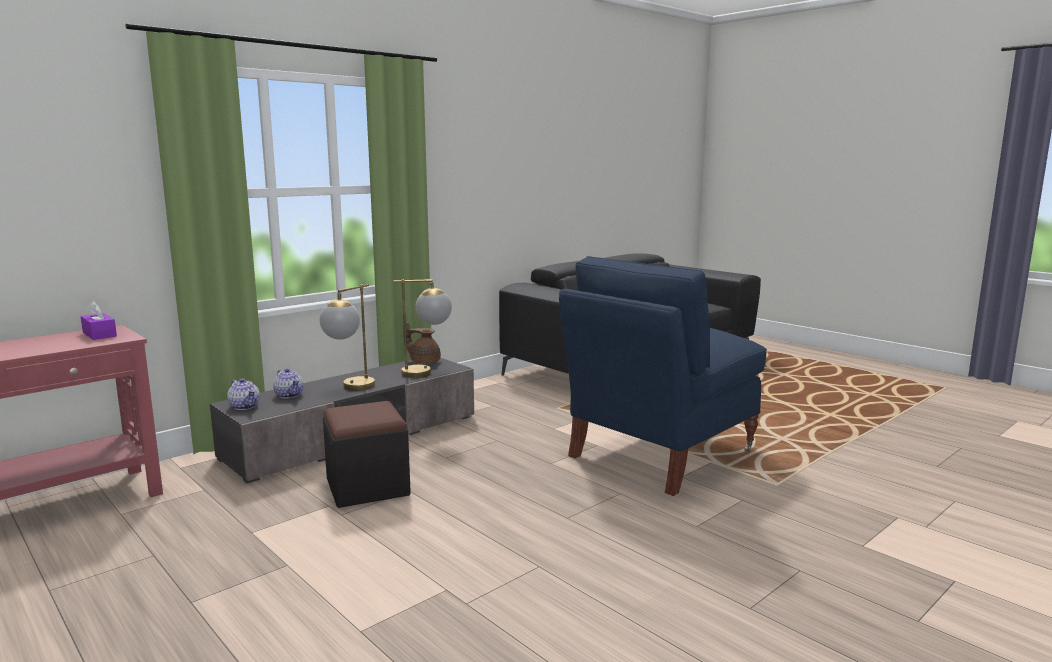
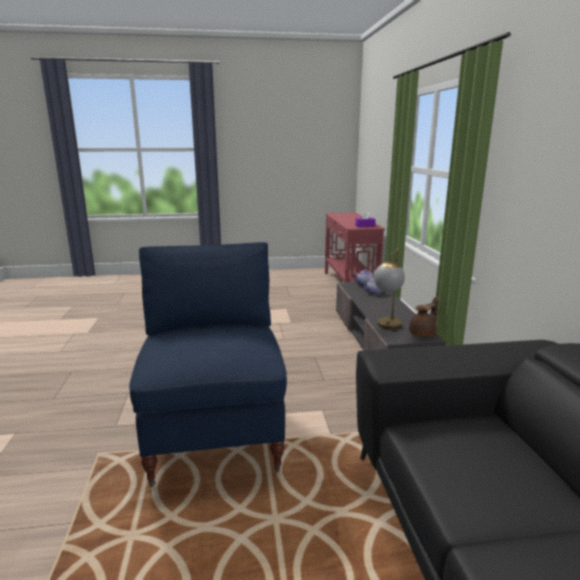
camera: 125 degrees right, 5 degrees up
table lamp [320,284,375,391] -> none
black ottoman [323,401,411,508] -> none

